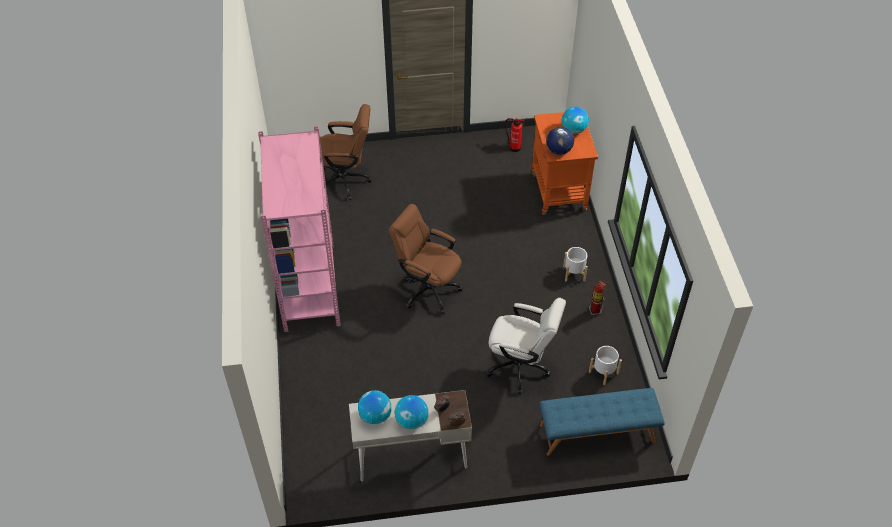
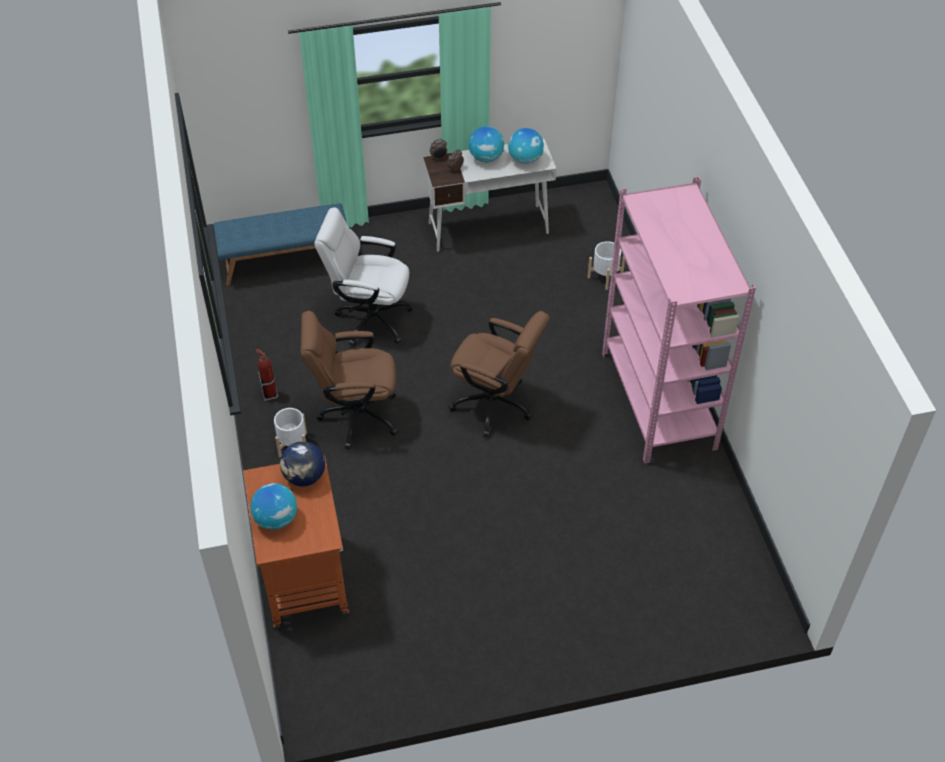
camera: 175 degrees right, 0 degrees up
brown office chair [319,104,372,201] -> brown office chair moved to [301,311,398,450]
fire extinguisher [505,118,525,152] -> none
white planter [589,346,622,385] -> white planter moved to [587,241,625,290]

